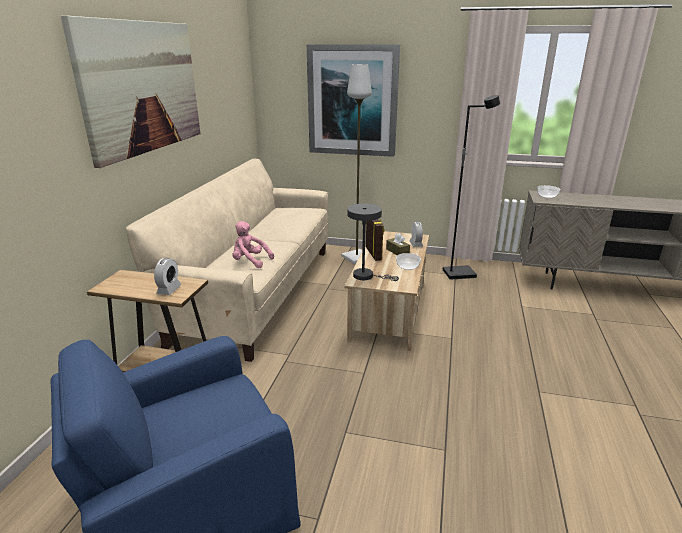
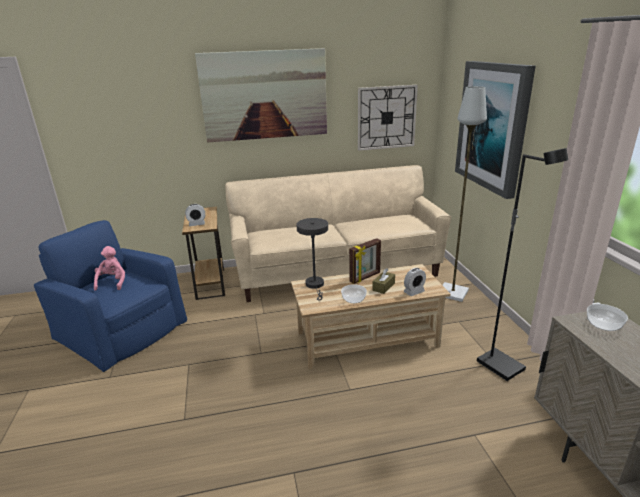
camera: 65 degrees right, 0 degrees up
pink plush toy [232,221,274,268] -> pink plush toy moved to [94,246,125,291]
none -> wall clock [358,85,418,151]

